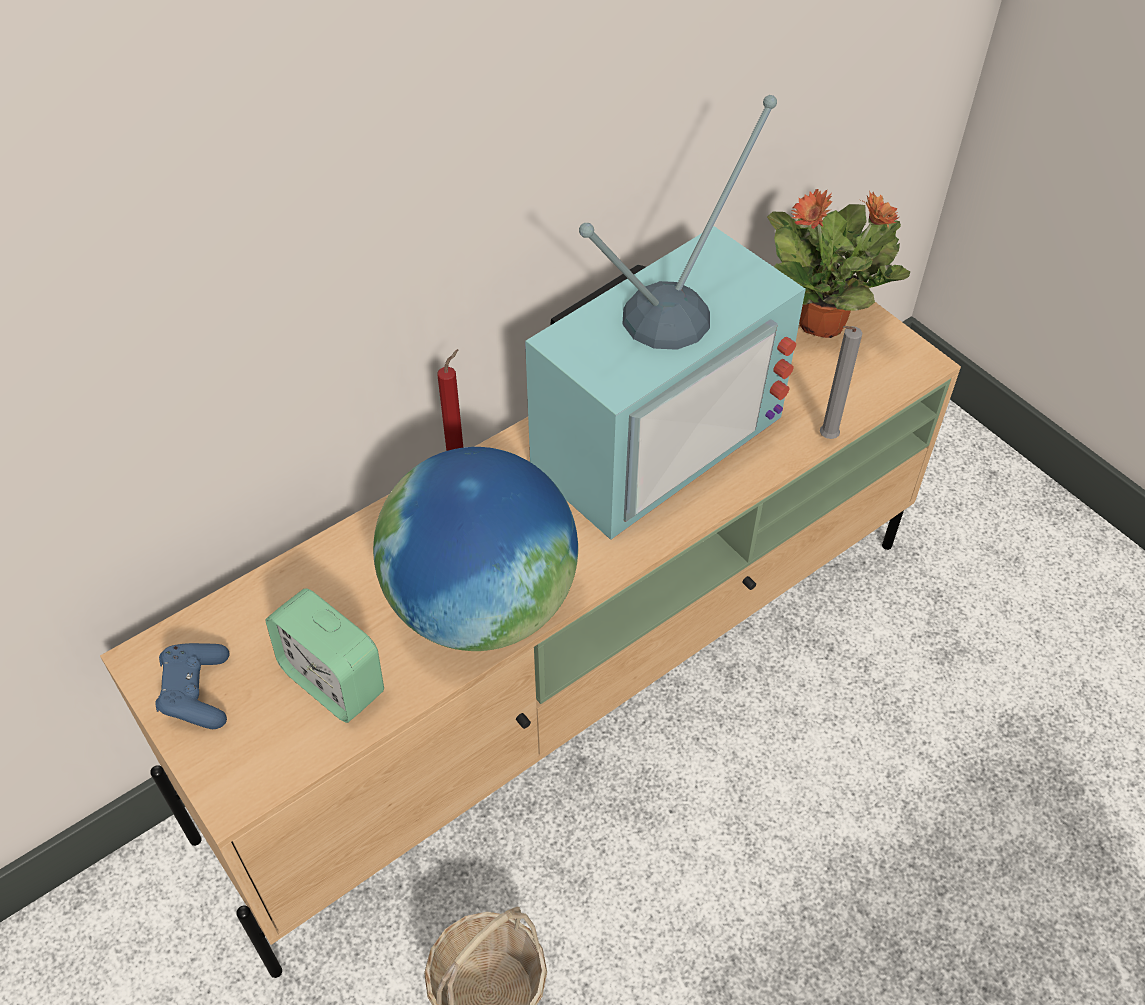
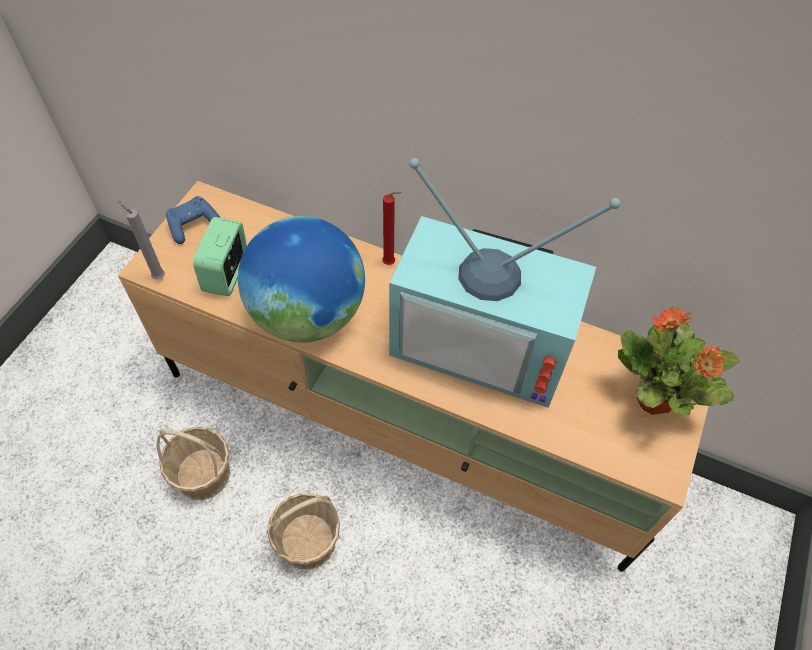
camera: 60 degrees right, 5 degrees up
grey candle [820,326,862,439] -> grey candle moved to [118,201,165,280]
none -> basket [267,493,340,570]

